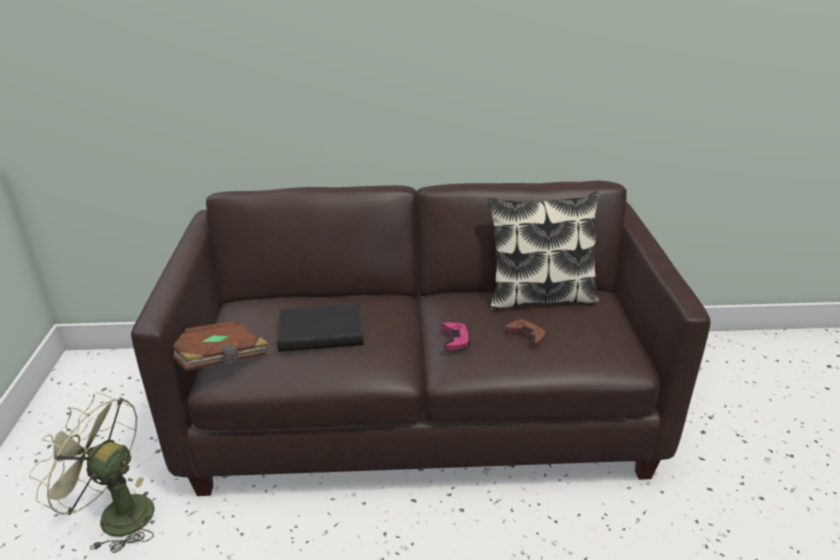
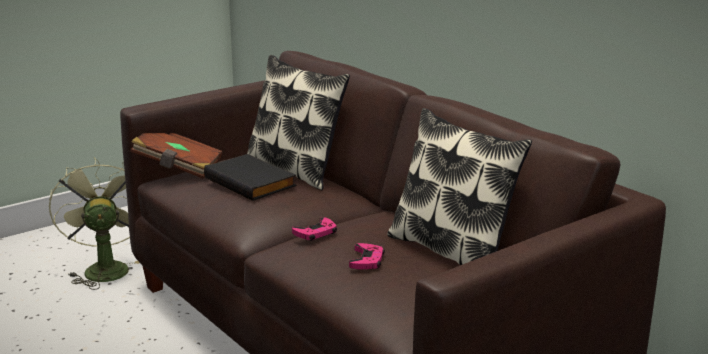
camera: 55 degrees right, 10 degrees down
brown game controller [505,319,547,347] -> pink game controller [349,243,385,269]
none -> pillow [247,55,350,190]

